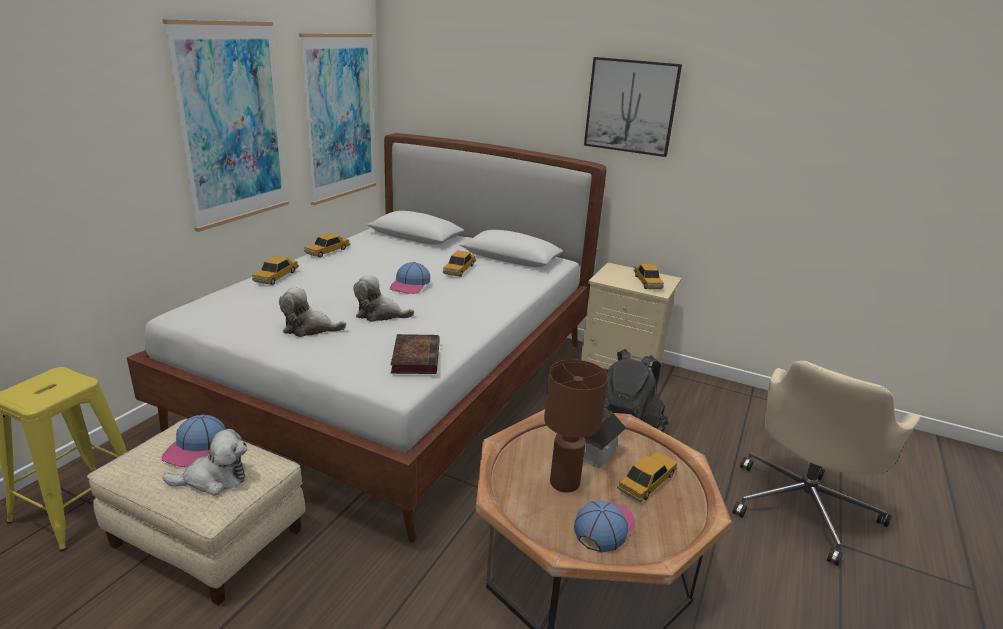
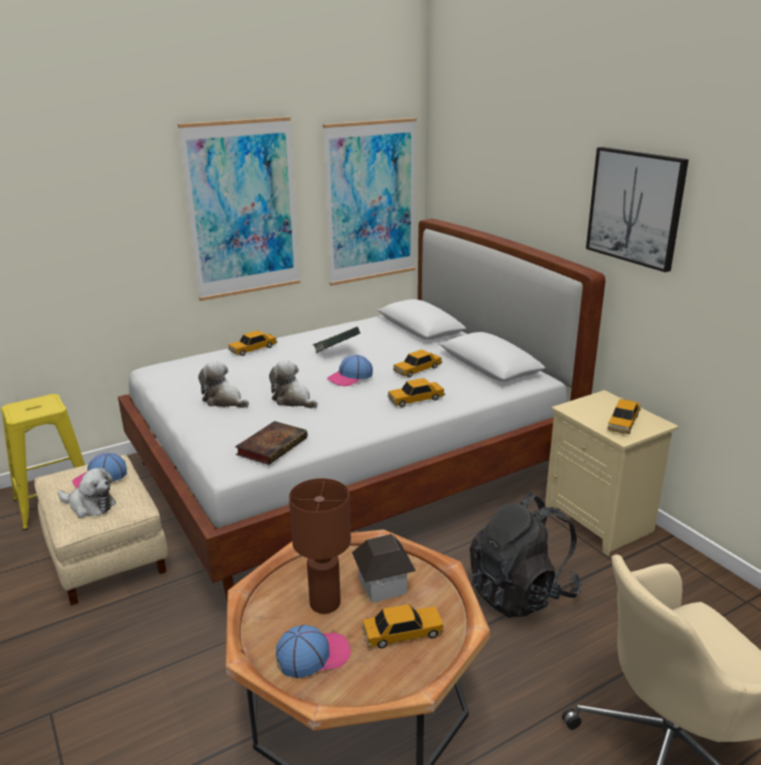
camera: 35 degrees right, 0 degrees up
toy car [304,233,351,258] -> toy car moved to [388,378,445,407]
none -> book [313,327,360,353]

